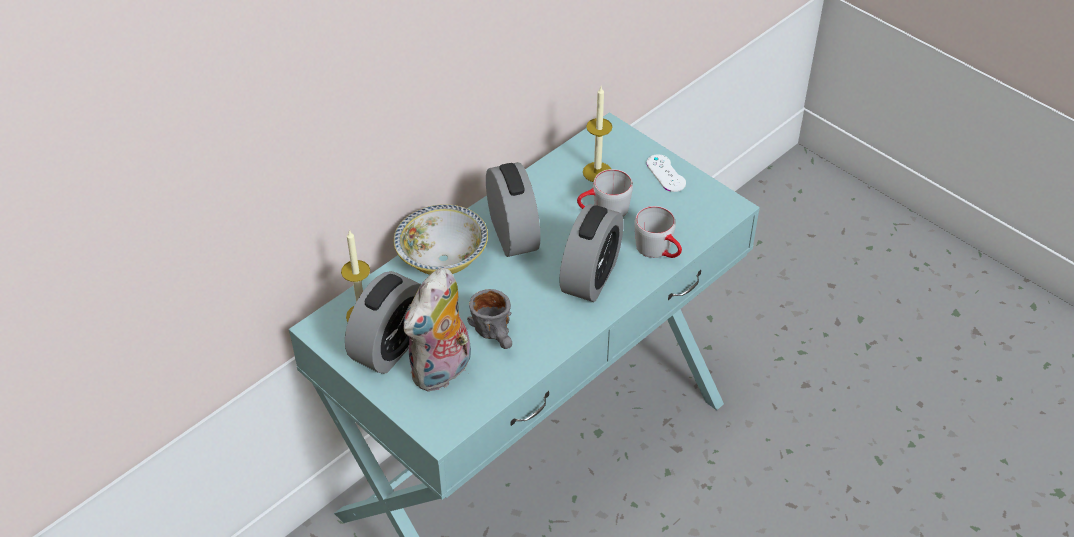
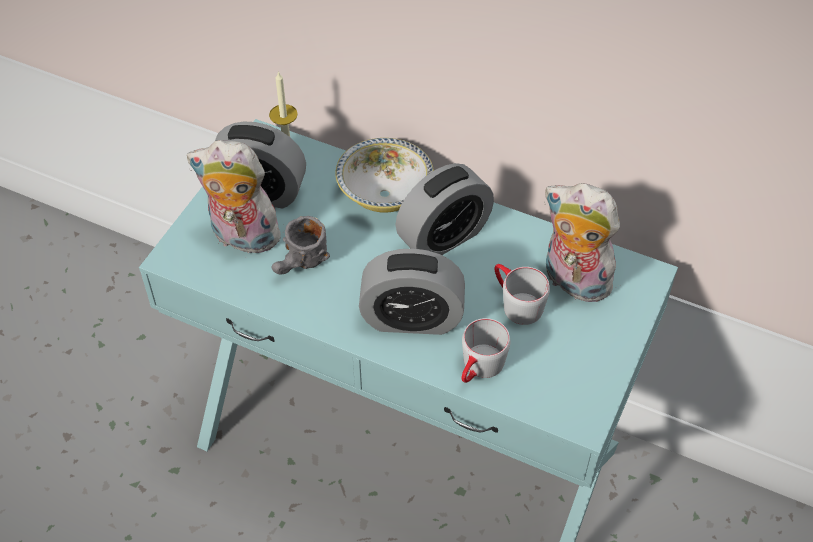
camera: 70 degrees right, 5 degrees up
candle [583,87,612,182] -> plush toy [544,183,620,303]
white game controller [646,154,686,192] -> none

